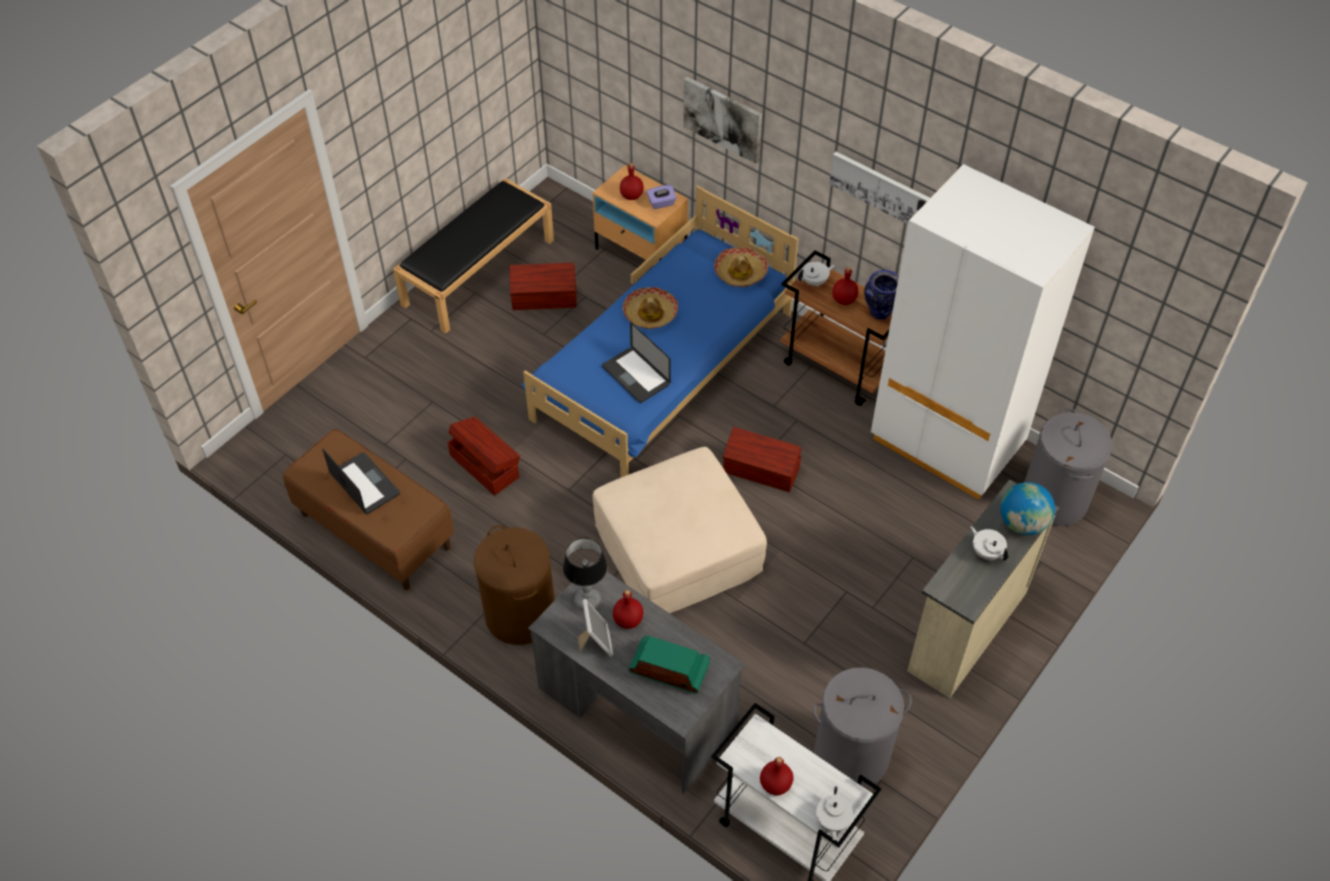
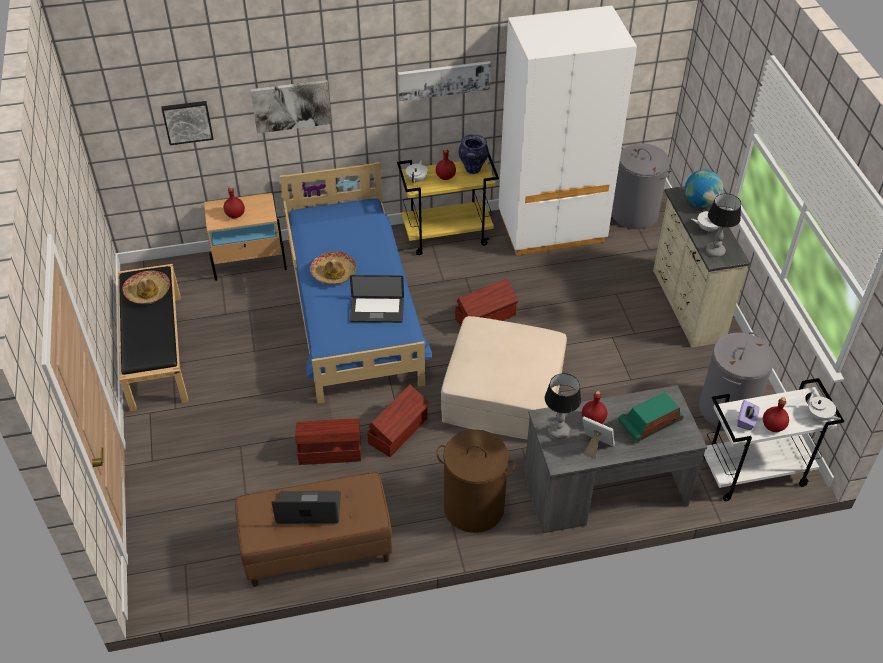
camera: 50 degrees left, 5 degrees down
brown storage box [509,263,577,310] -> brown storage box moved to [367,384,430,457]
purple tissue box [647,185,676,209] -> purple tissue box moved to [737,400,759,430]
hat [714,248,768,287] -> hat moved to [122,271,170,304]
brown cart [781,250,892,406] -> yellow cart [397,154,499,255]
none -> picture [162,101,214,145]
none -> table lamp [706,193,741,257]

